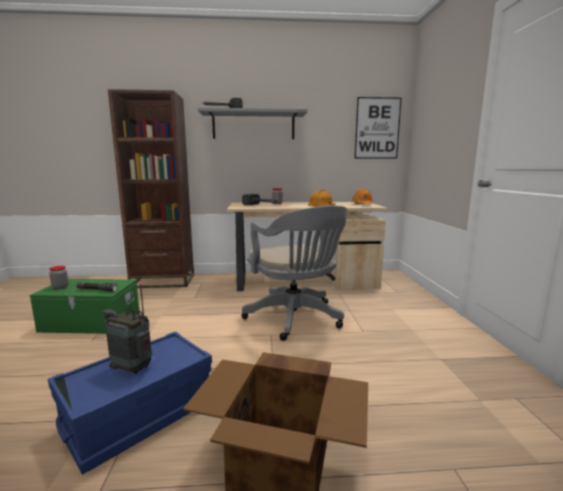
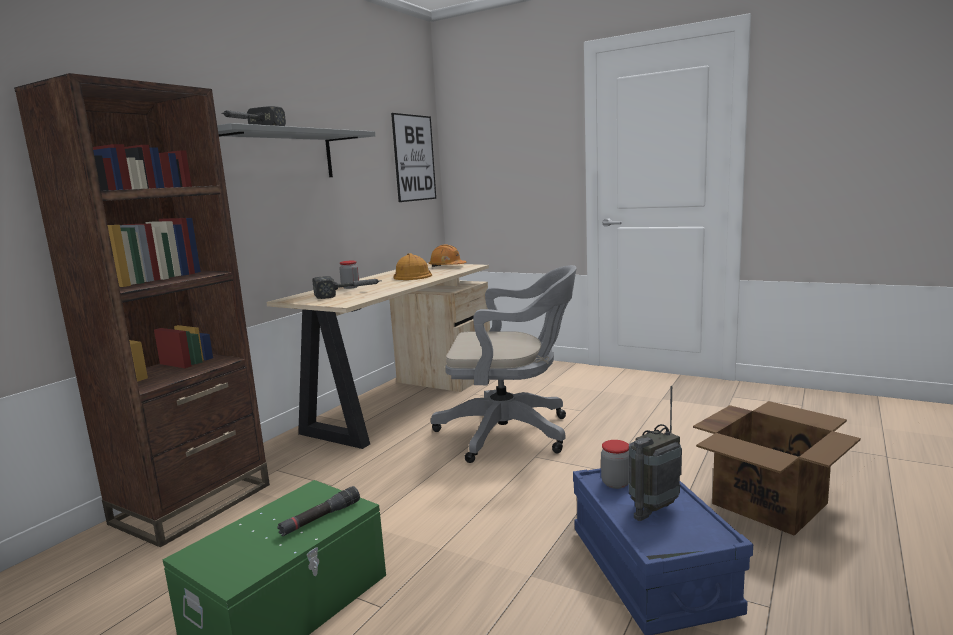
camera: 55 degrees left, 0 degrees up
jar [49,266,69,289] -> jar moved to [601,440,629,489]

